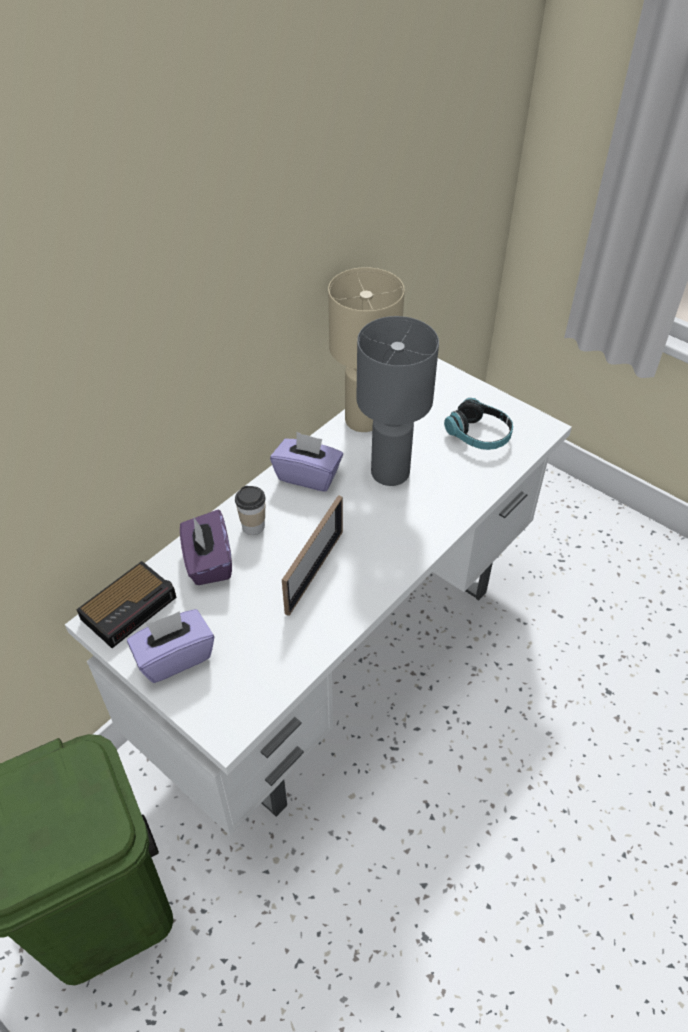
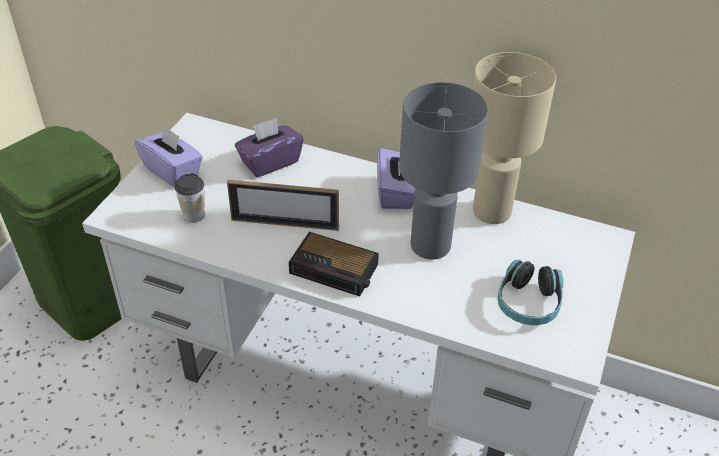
camera: 70 degrees right, 5 degrees down
alarm clock [76,561,177,648] -> alarm clock moved to [289,232,379,296]
cup [235,486,266,535] -> cup moved to [175,173,205,223]

